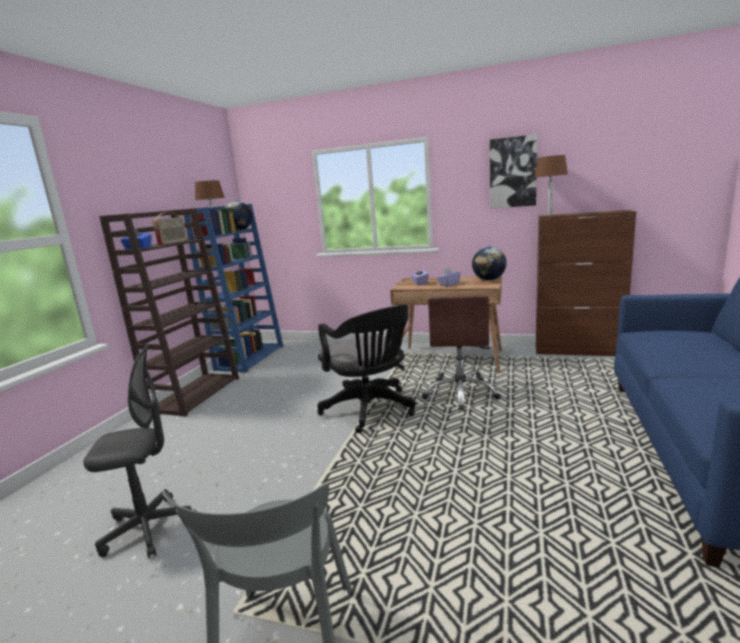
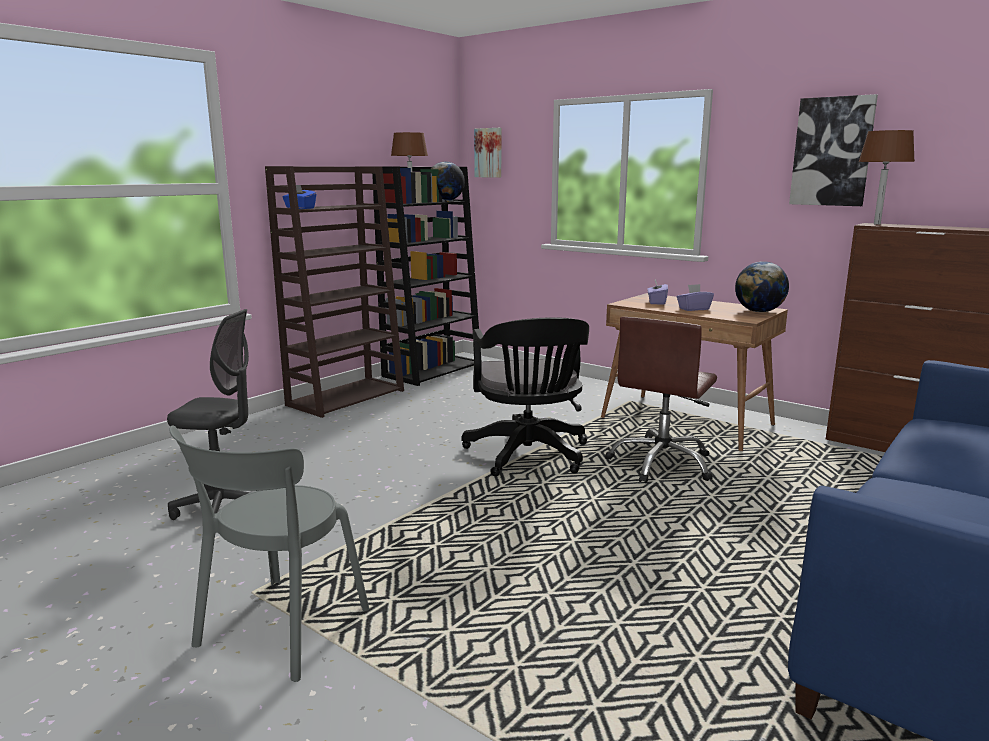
camera: 20 degrees right, 0 degrees up
radio [153,212,187,245] -> none
blue bookcase [184,204,284,372] -> black bookcase [372,166,479,386]
none -> picture [474,128,501,178]

